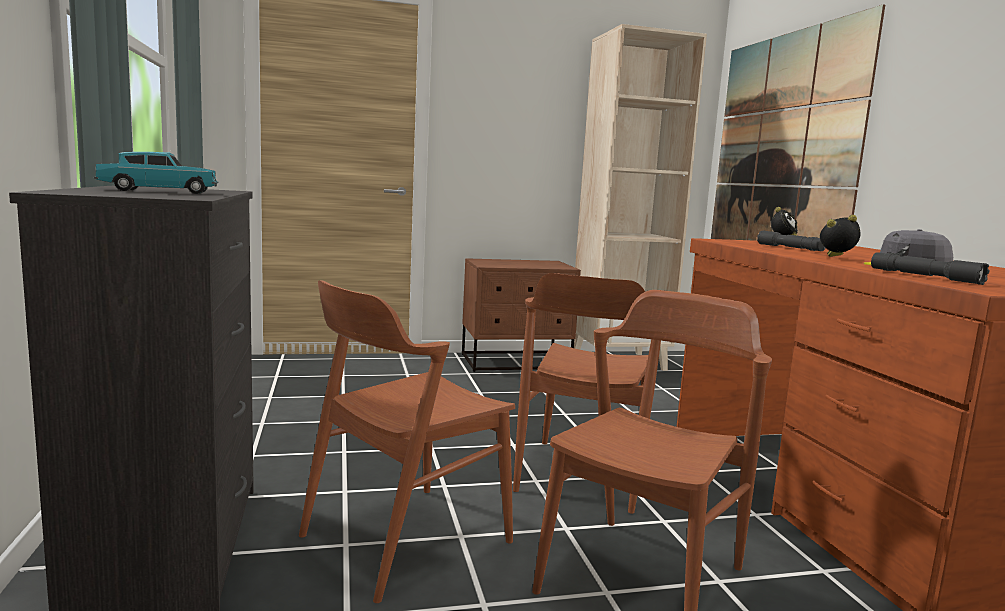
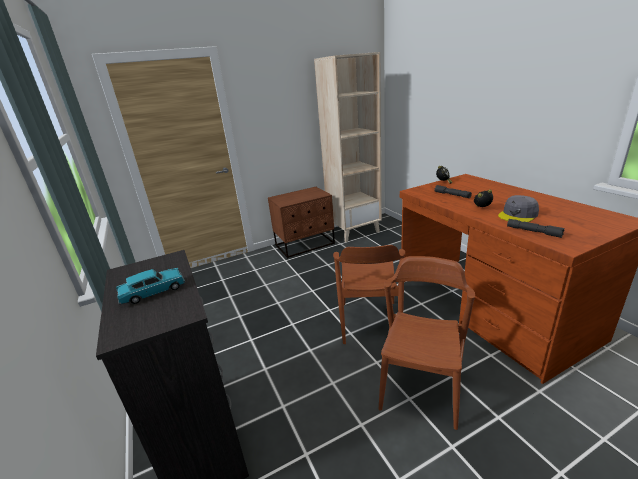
camera: 10 degrees left, 15 degrees up
brown chair [299,280,515,603] -> none
picture [711,4,885,241] -> none

